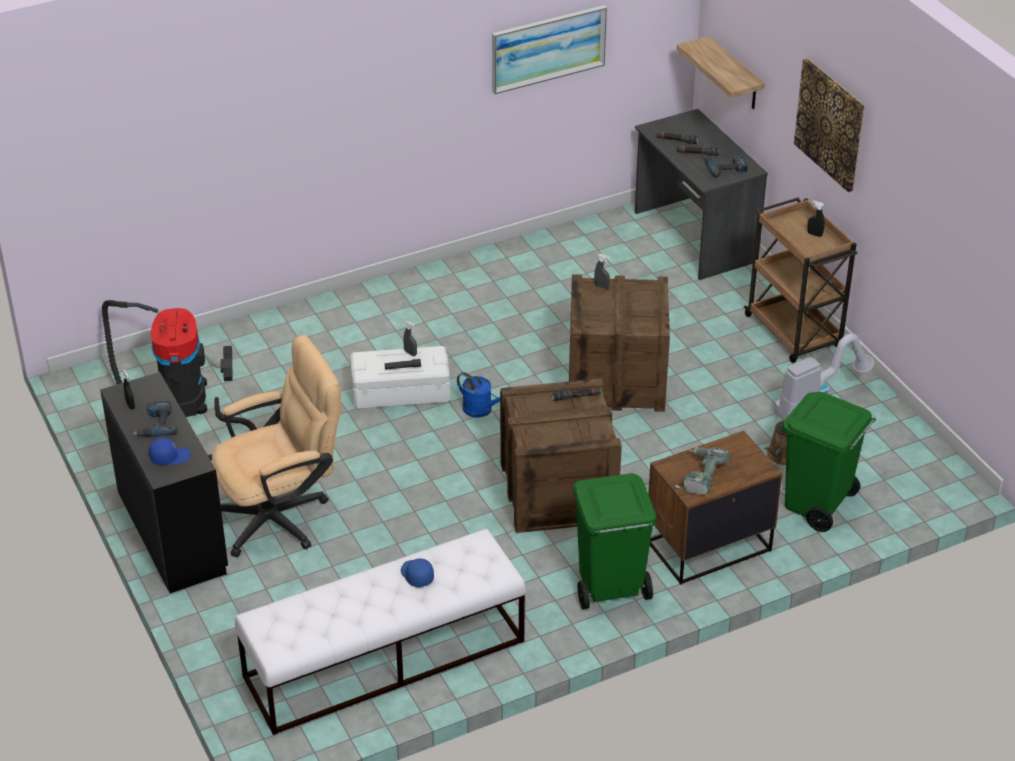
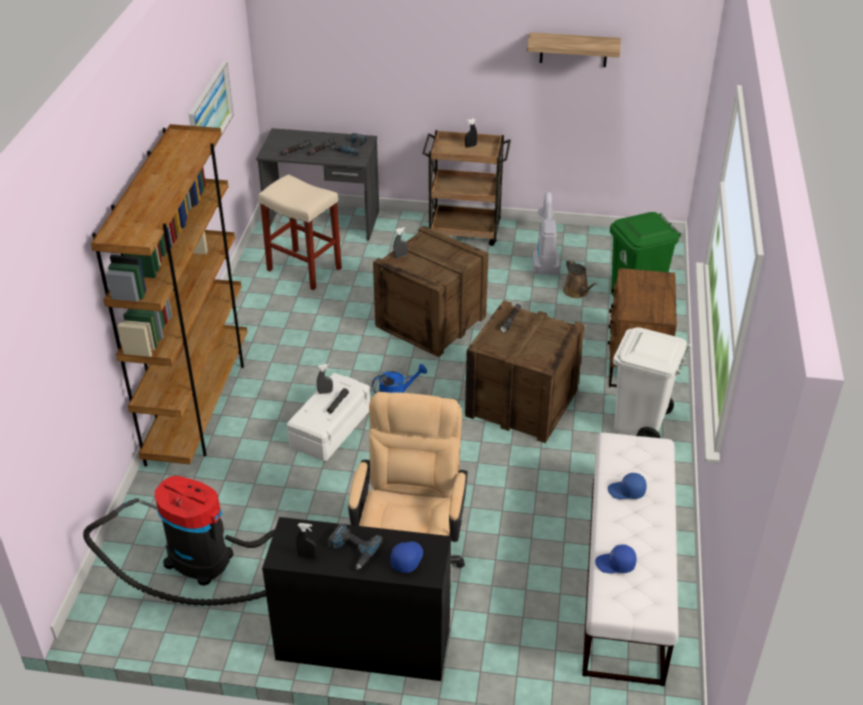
camera: 55 degrees left, 0 degrees up
green trash can [573,473,656,609] -> white trash can [613,327,691,438]
power drill [675,447,730,494] -> none
shelf [677,36,765,109] -> shelf moved to [527,32,621,67]
picture [794,59,865,192] -> none
none -> brown bookcase [91,124,247,466]
none -> beige stool [258,174,342,290]
none -> blue cap [595,545,637,573]

